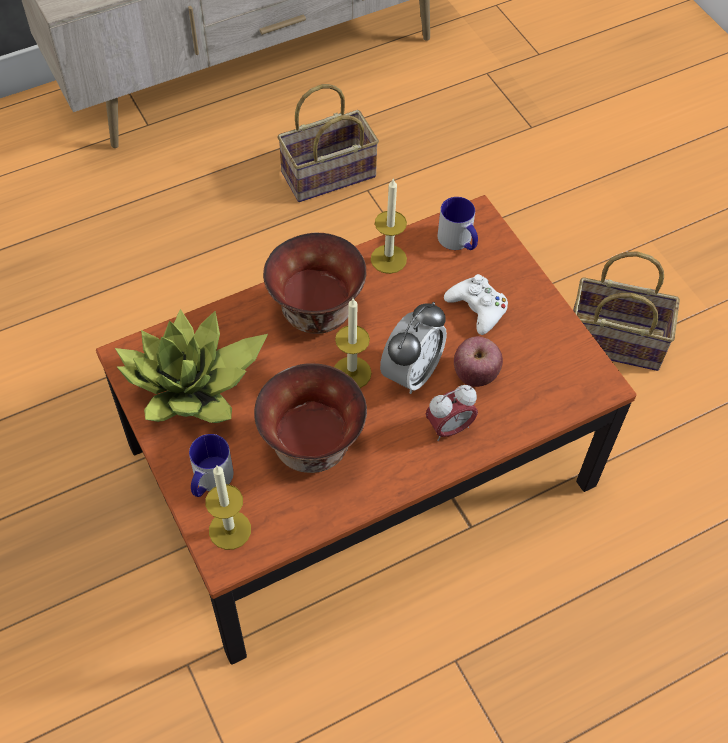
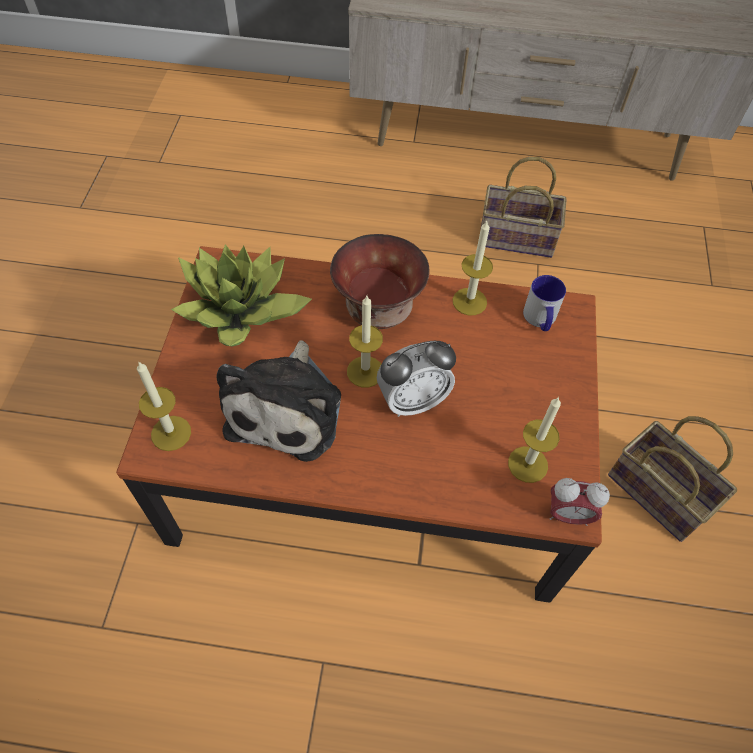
camera: 35 degrees right, 0 degrees up
mug [189,434,234,497] -> none
bowl [254,363,367,473] -> plush toy [216,340,341,462]
alarm clock [425,385,478,441] -> alarm clock moved to [549,478,610,526]
white game controller [444,274,508,335] -> none
apple [454,336,503,387] -> none
none -> candle [508,397,561,483]

